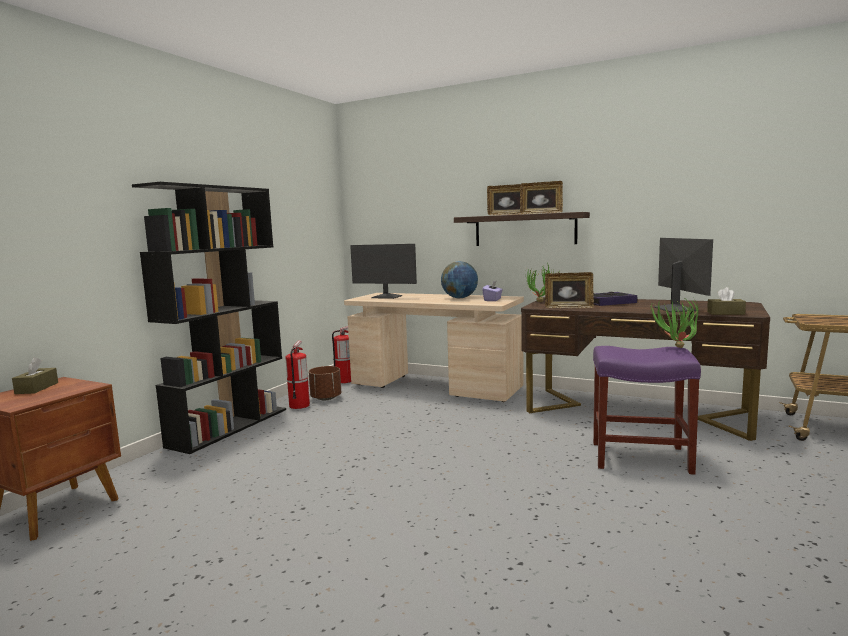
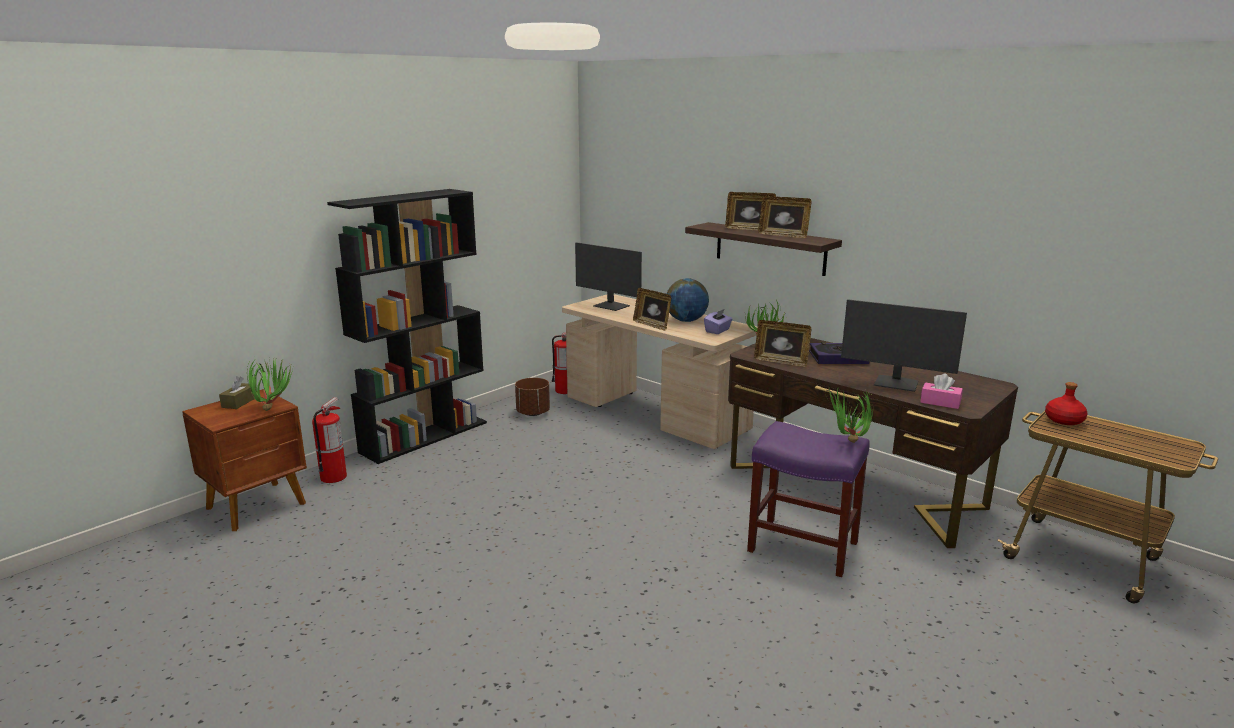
camera: 15 degrees right, 10 degrees up
fire extinguisher [285,340,310,409] -> fire extinguisher moved to [312,397,347,483]
monitor [654,238,713,312] -> monitor turned 105 degrees clockwise [841,299,967,392]
brown tissue box [707,287,746,315] -> pink tissue box [920,374,963,409]
none -> potted plant [247,358,293,411]
none -> picture frame [633,288,671,330]
none -> red bottle [1045,382,1087,425]

